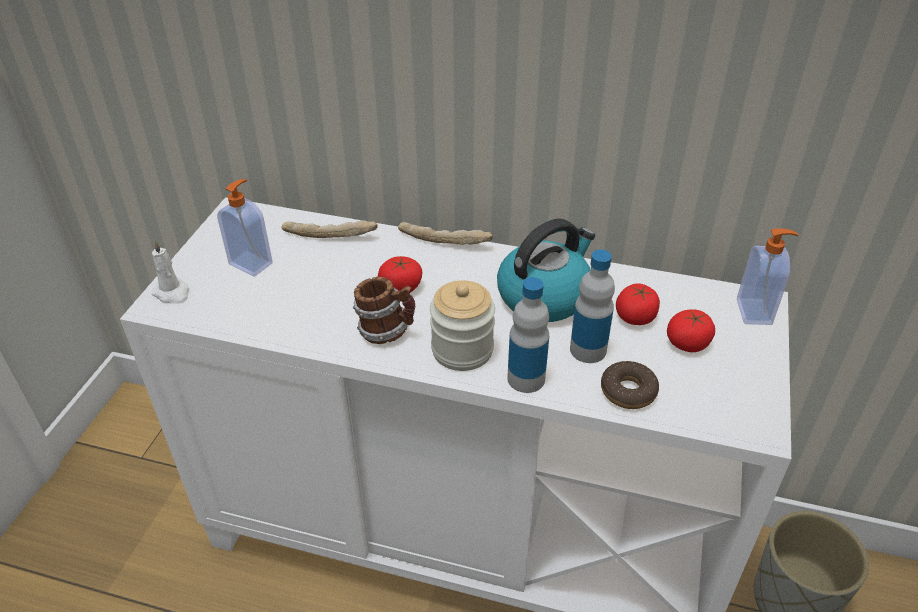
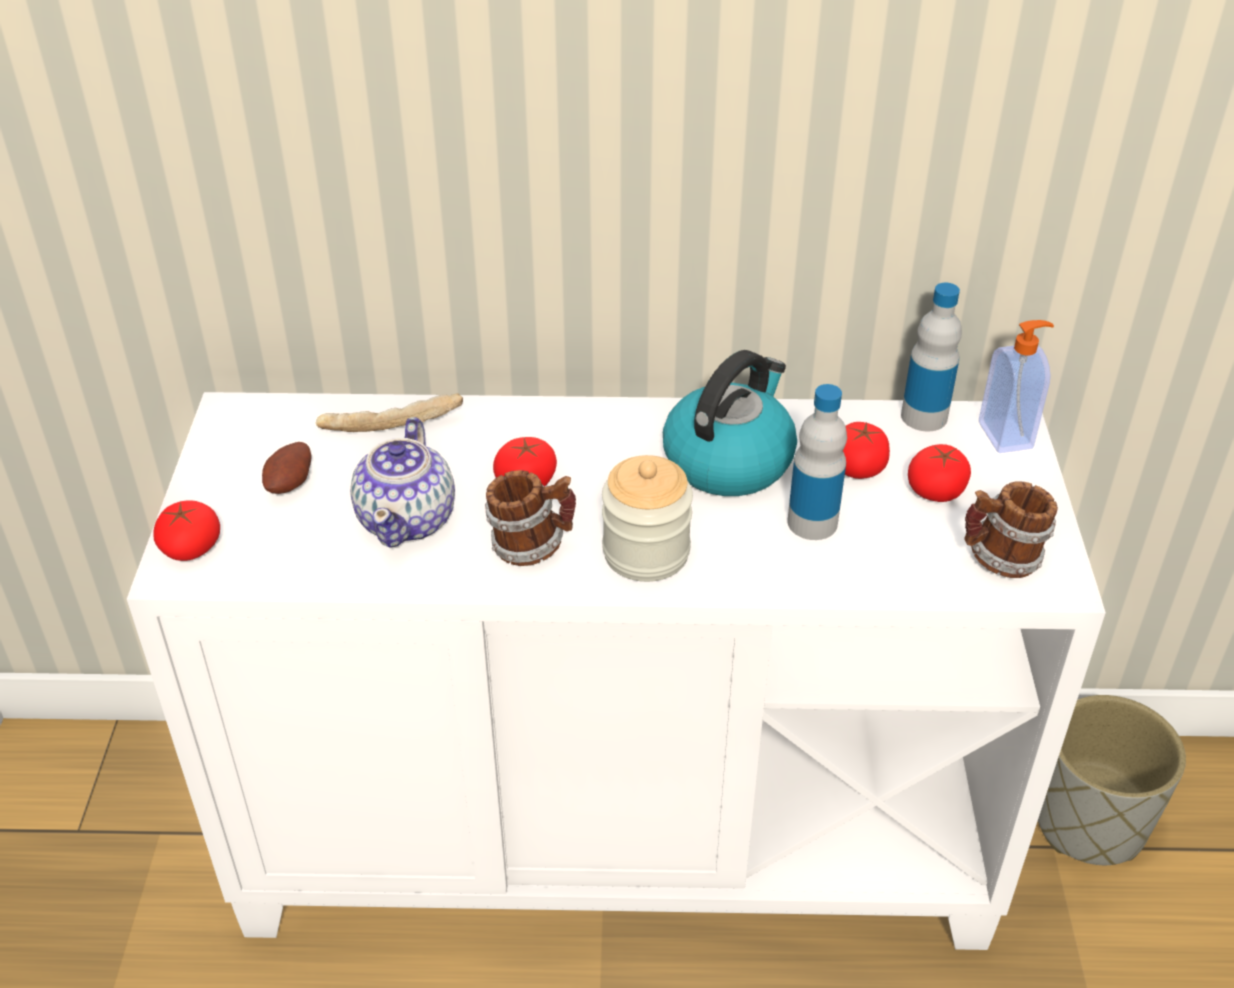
camera: 15 degrees left, 0 degrees up
white candle [151,240,189,304] -> tomato [153,501,220,561]
soap dispenser [217,179,273,276] -> potato [262,442,312,494]
bread [398,222,493,245] -> none
bottle [507,277,549,393] -> bottle moved to [901,283,962,431]
donut [601,361,659,409] -> none
none -> teapot [350,417,455,548]
none -> mug [964,481,1058,578]

